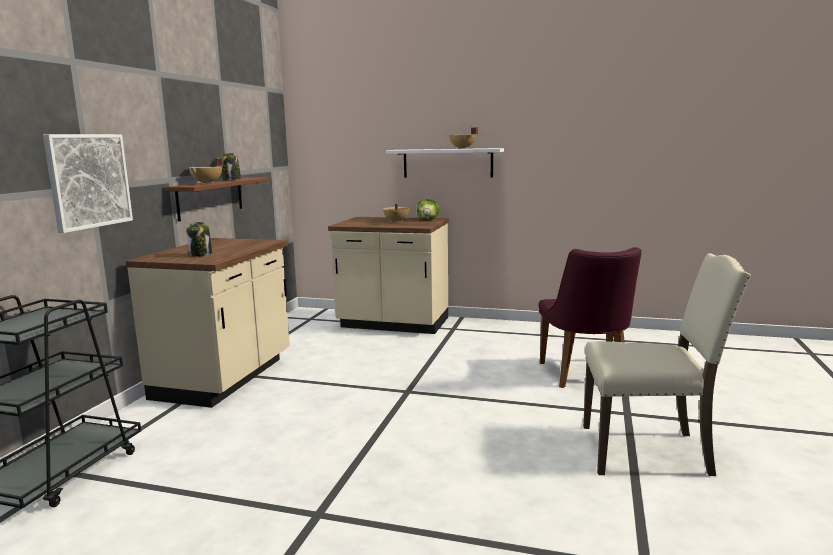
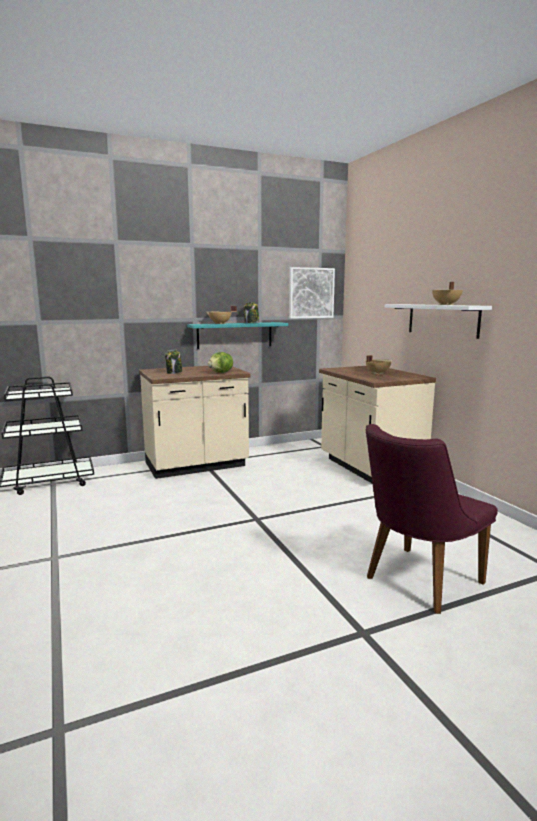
camera: 50 degrees right, 0 degrees up
picture [43,134,133,233] -> picture moved to [289,267,335,319]
brown shelf [165,177,269,221] -> turquoise shelf [187,322,288,349]
lettuce [417,199,440,220] -> lettuce moved to [208,352,233,373]
beige chair [583,253,752,476] -> none

